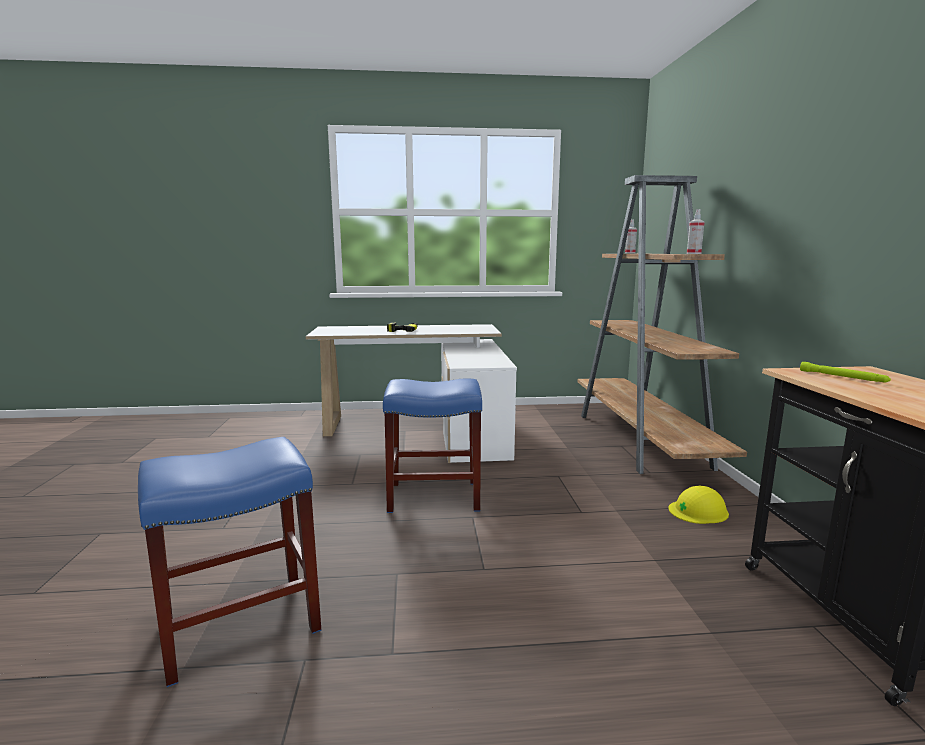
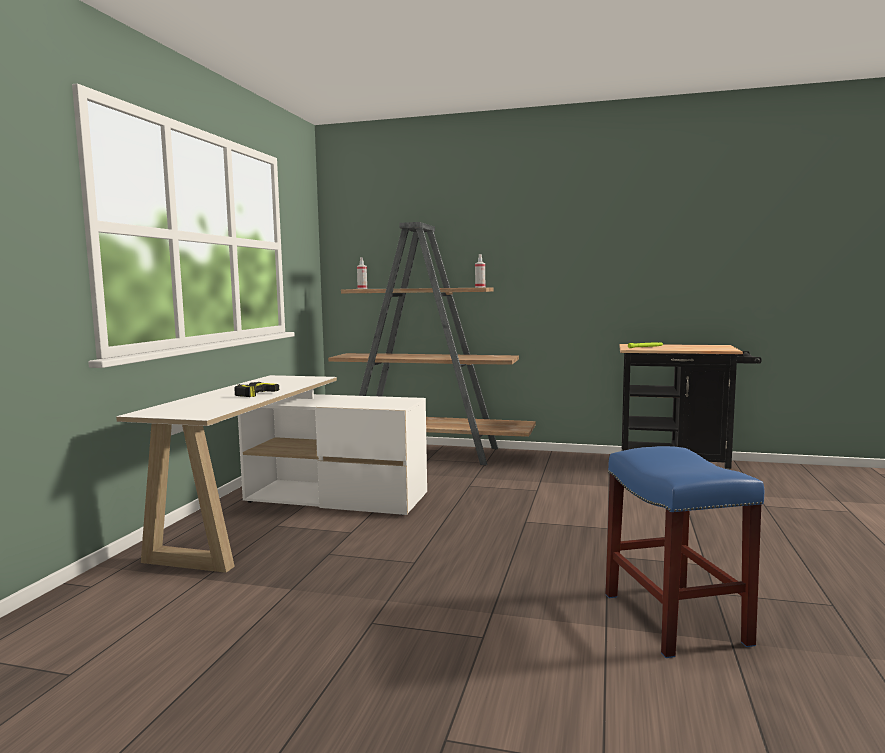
camera: 70 degrees left, 5 degrees down
blue stool [383,379,482,513] -> none
yellow hard hat [668,486,729,524] -> none

